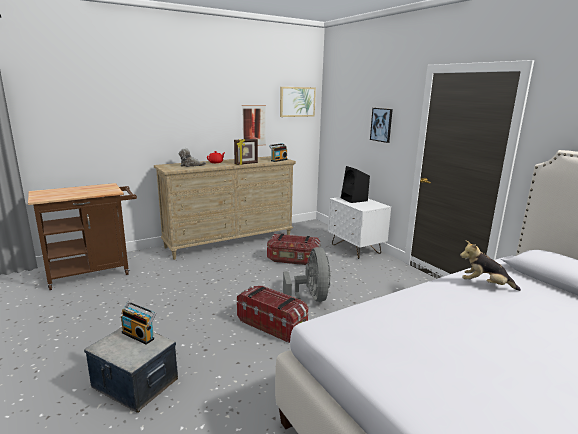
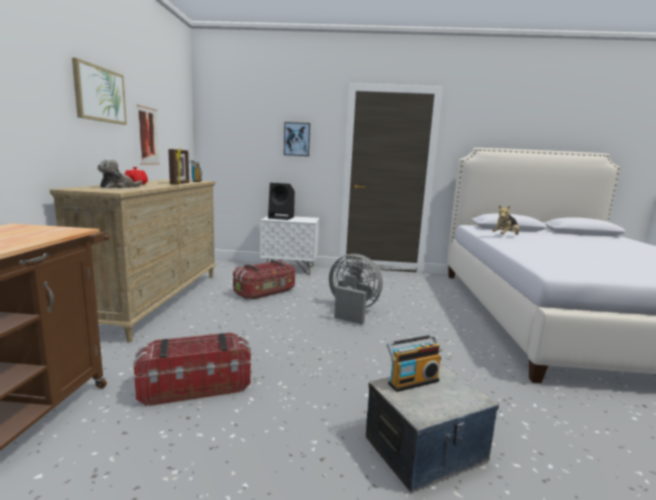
camera: 55 degrees left, 5 degrees down
storage box [237,286,308,343] -> storage box moved to [133,333,251,407]
picture [280,87,316,117] -> picture moved to [72,58,127,125]

